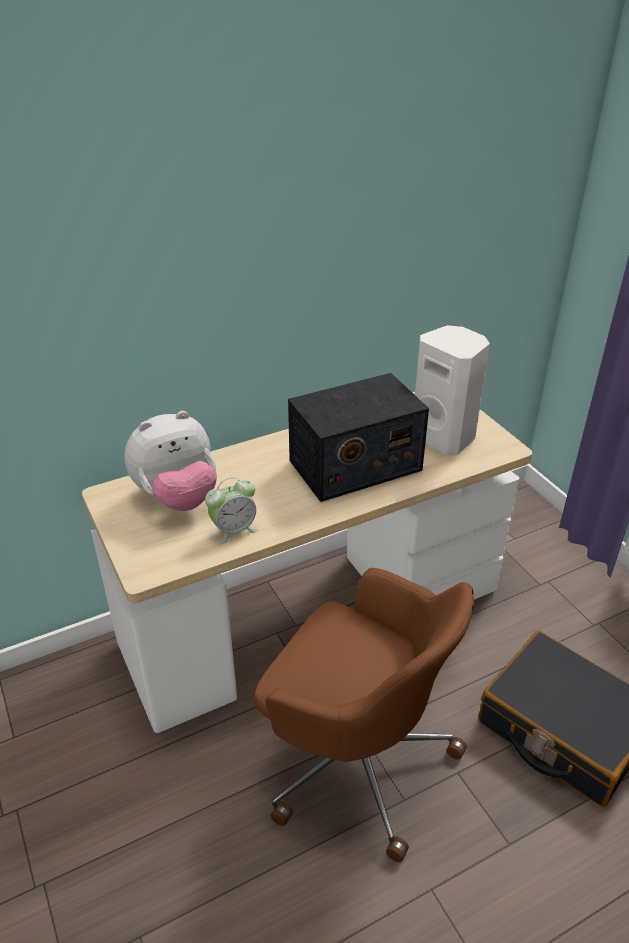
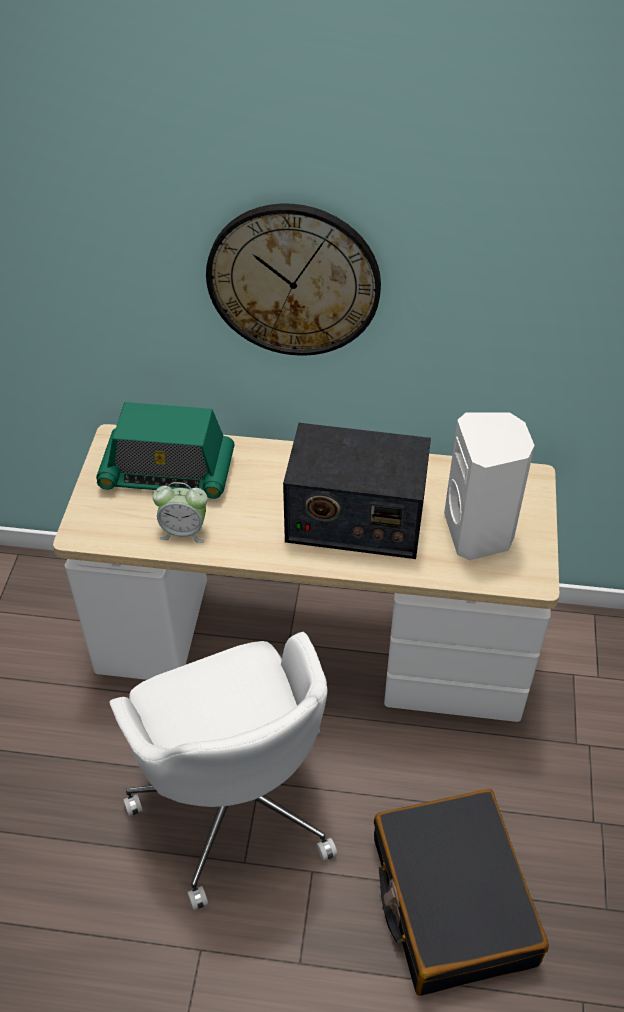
camera: 35 degrees right, 10 degrees up
plush toy [124,411,217,511] -> radio [96,402,234,499]
brown office chair [254,568,474,862] -> white office chair [109,632,337,910]
none -> wall clock [206,204,381,356]

